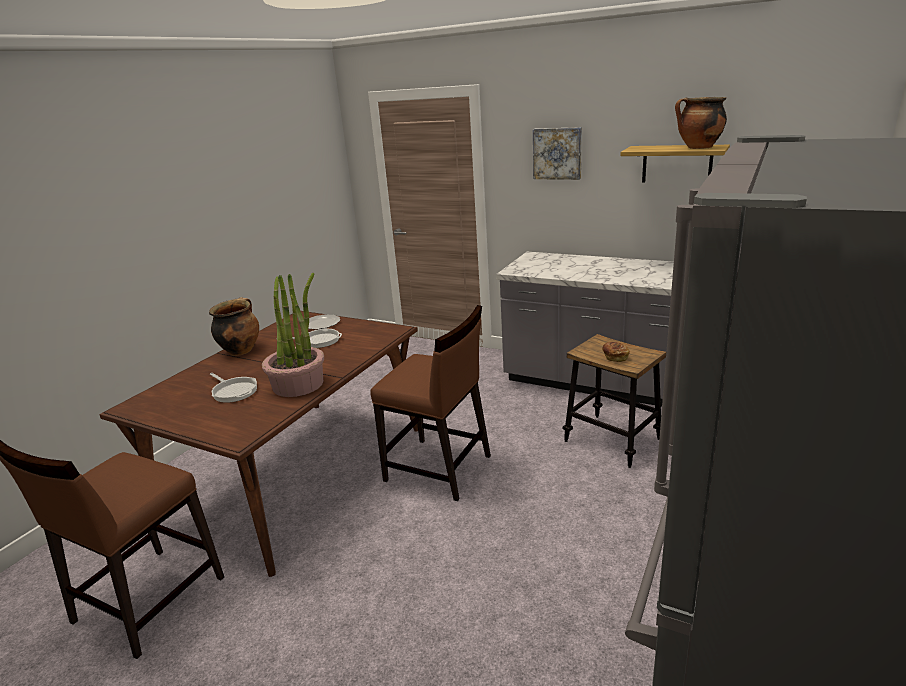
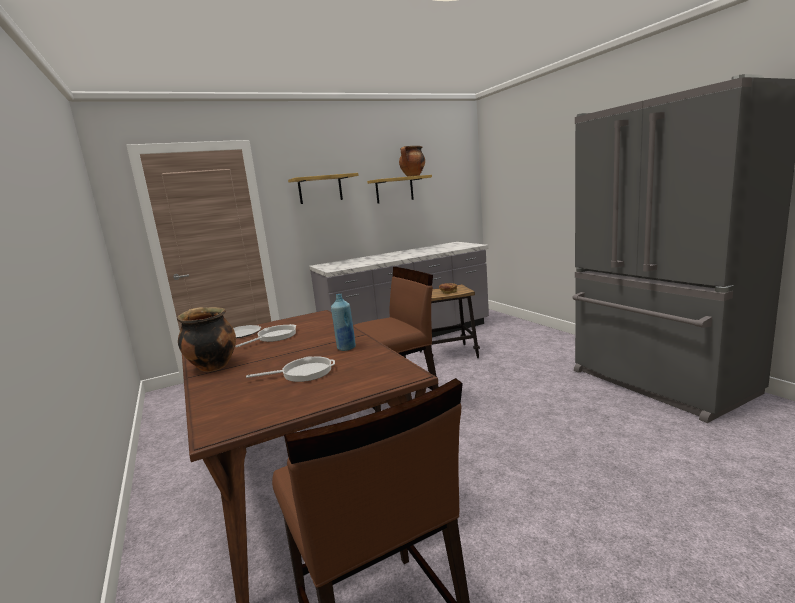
camera: 55 degrees left, 10 degrees down
potted plant [262,273,324,397] -> blue bottle [331,294,356,351]
picture [533,127,582,180] -> shelf [288,173,359,204]

